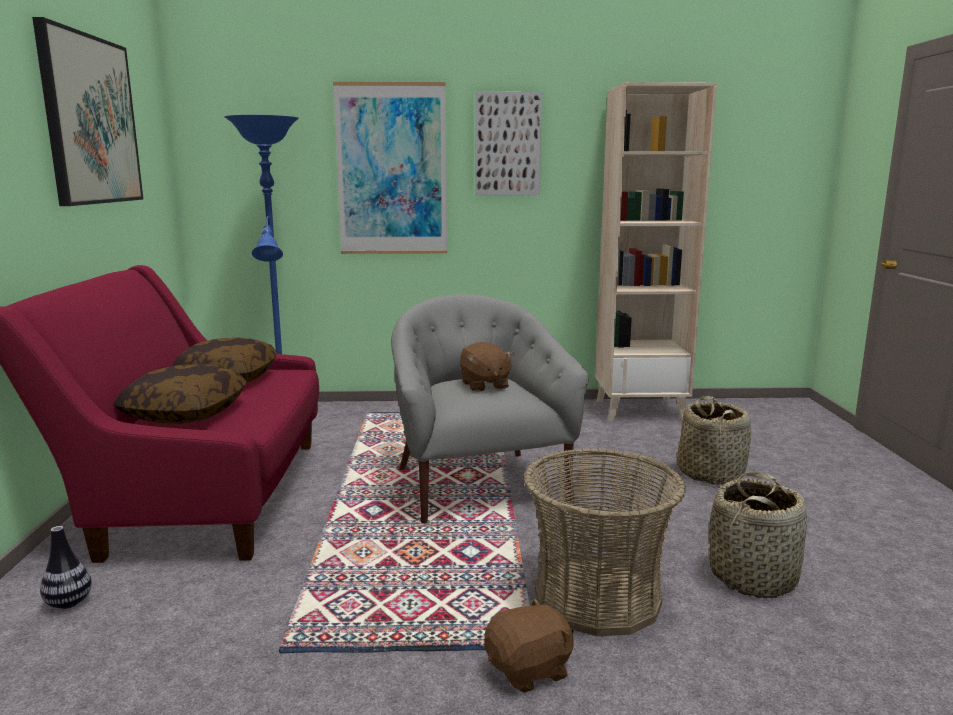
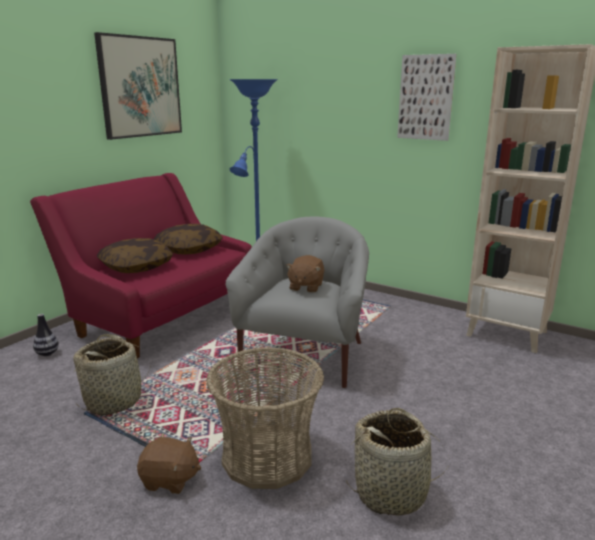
camera: 35 degrees right, 5 degrees up
picture [333,82,447,254] -> none
basket [677,396,751,485] -> basket moved to [73,334,151,416]

